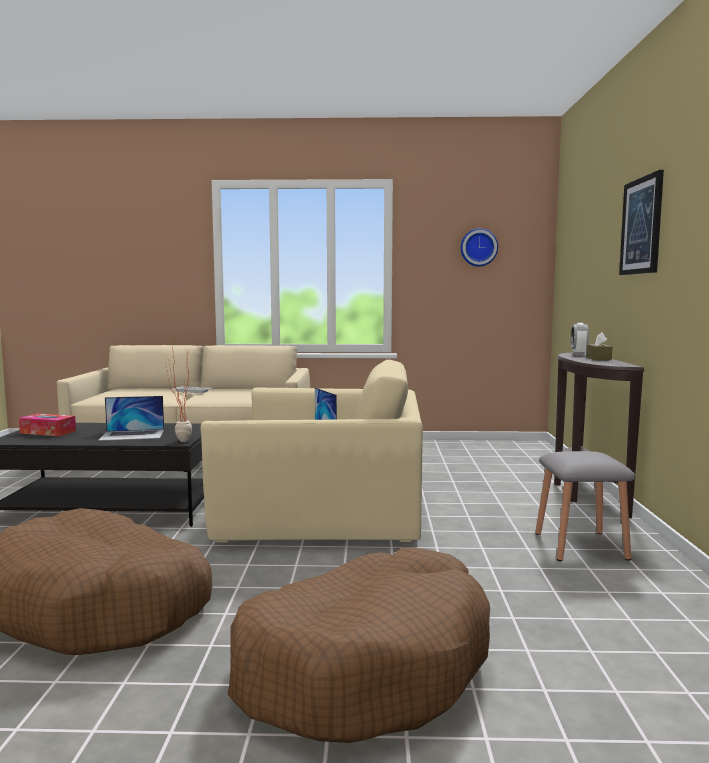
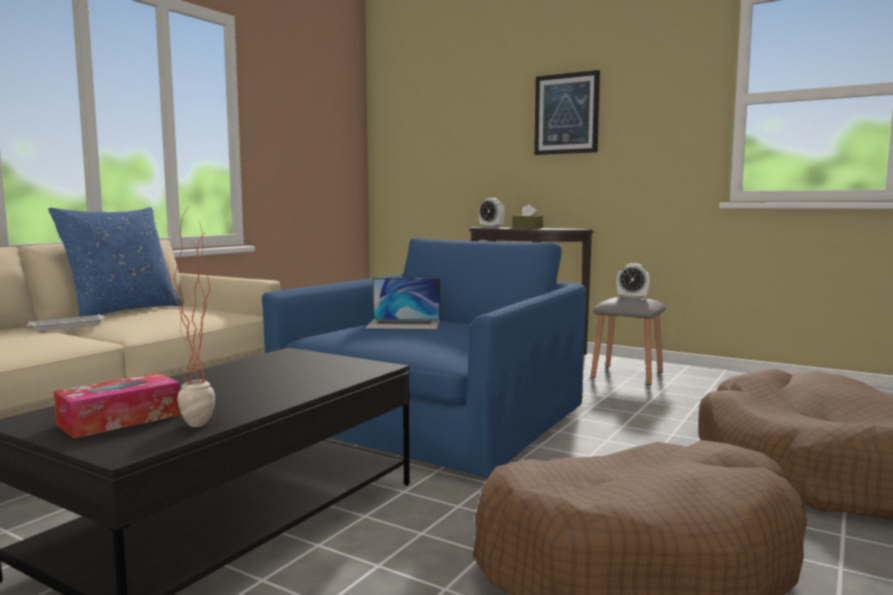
camera: 60 degrees left, 0 degrees up
laptop [98,396,164,441] -> none
potted plant [165,342,192,442] -> potted plant moved to [159,208,215,427]
beige armchair [201,360,423,543] -> blue armchair [262,238,587,478]
wall clock [461,228,498,267] -> none
none -> blue pillow [48,207,182,317]
none -> alarm clock [617,263,650,299]

